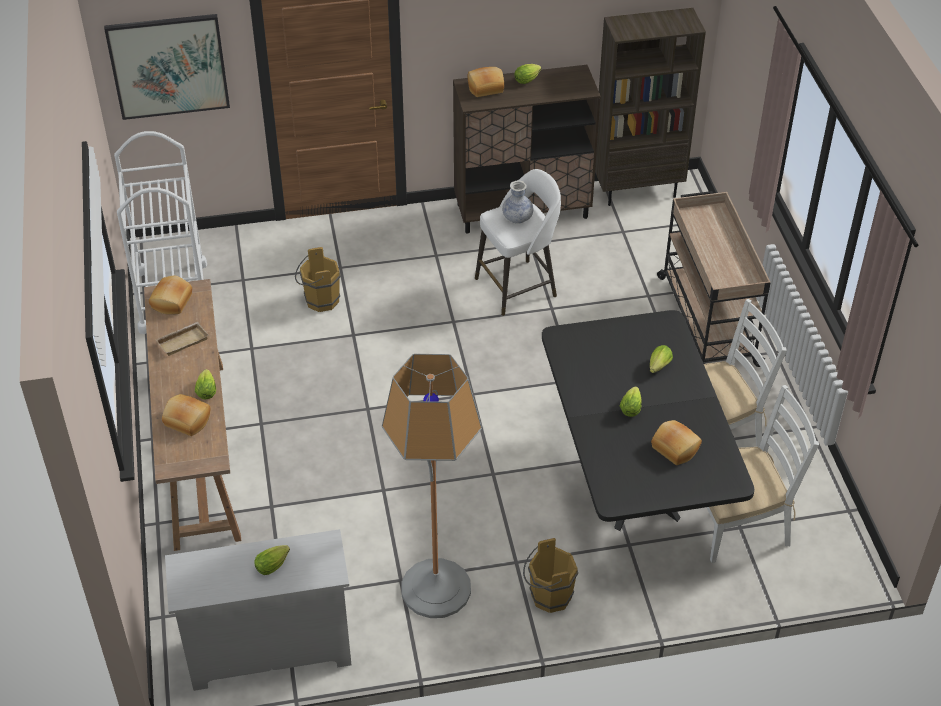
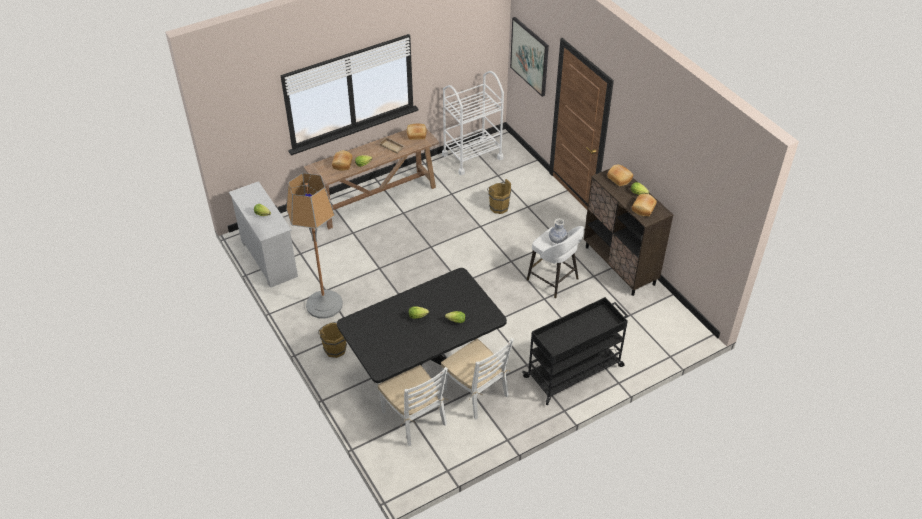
camera: 70 degrees right, 0 degrees up
brown bookcase [595,8,706,206] -> none
bread [651,420,702,465] -> bread moved to [632,194,657,216]
beige cart [657,191,771,367] -> black cart [522,297,628,405]

